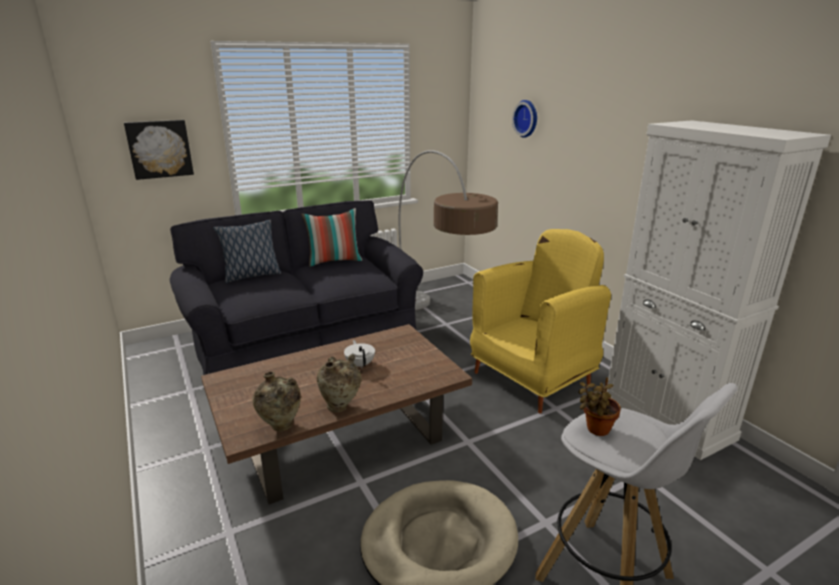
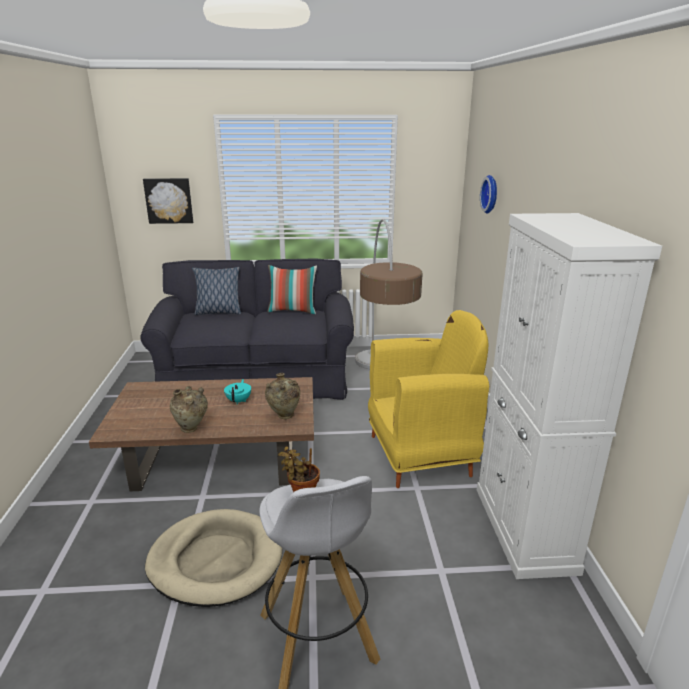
camera: 25 degrees right, 0 degrees up
beige vase [253,372,301,431] -> beige vase moved to [265,373,300,419]
white teapot [344,340,375,368] -> turquoise teapot [224,379,251,404]

